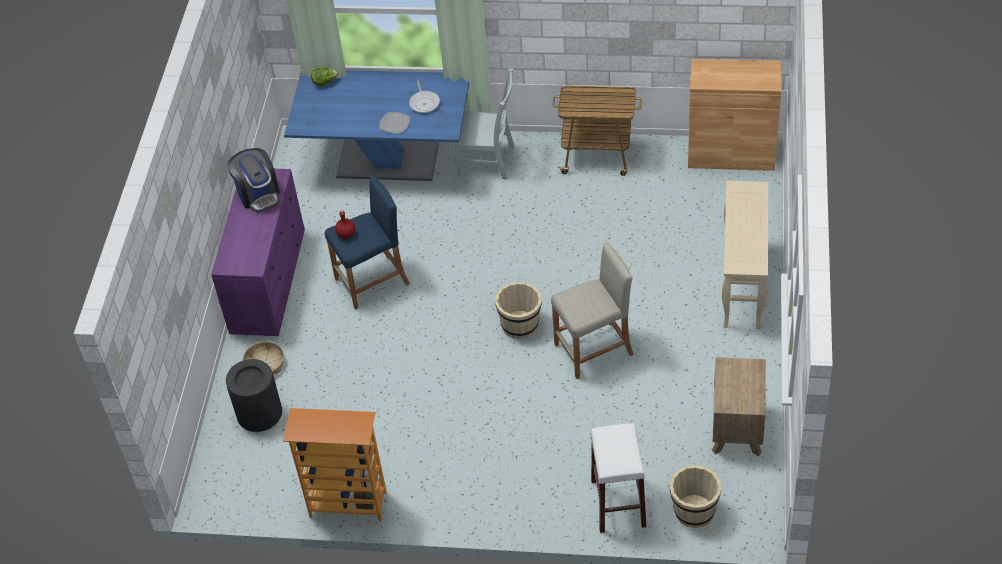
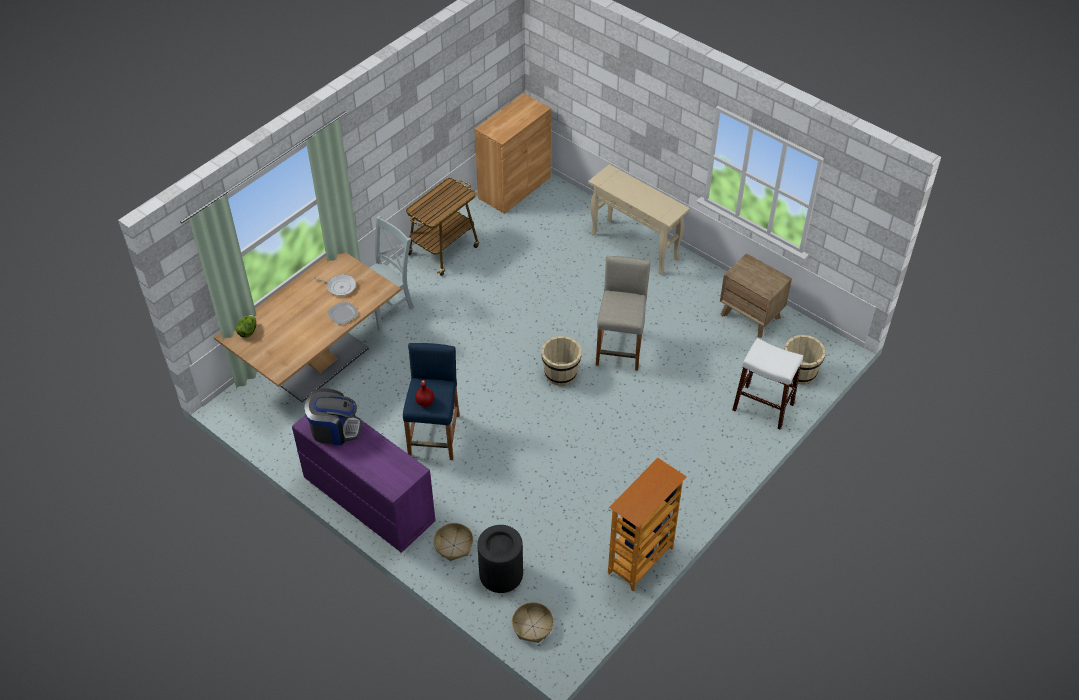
camera: 60 degrees left, 0 degrees up
blue dining table [284,70,469,181] -> brown dining table [214,253,401,402]
none -> basket [512,602,554,643]

